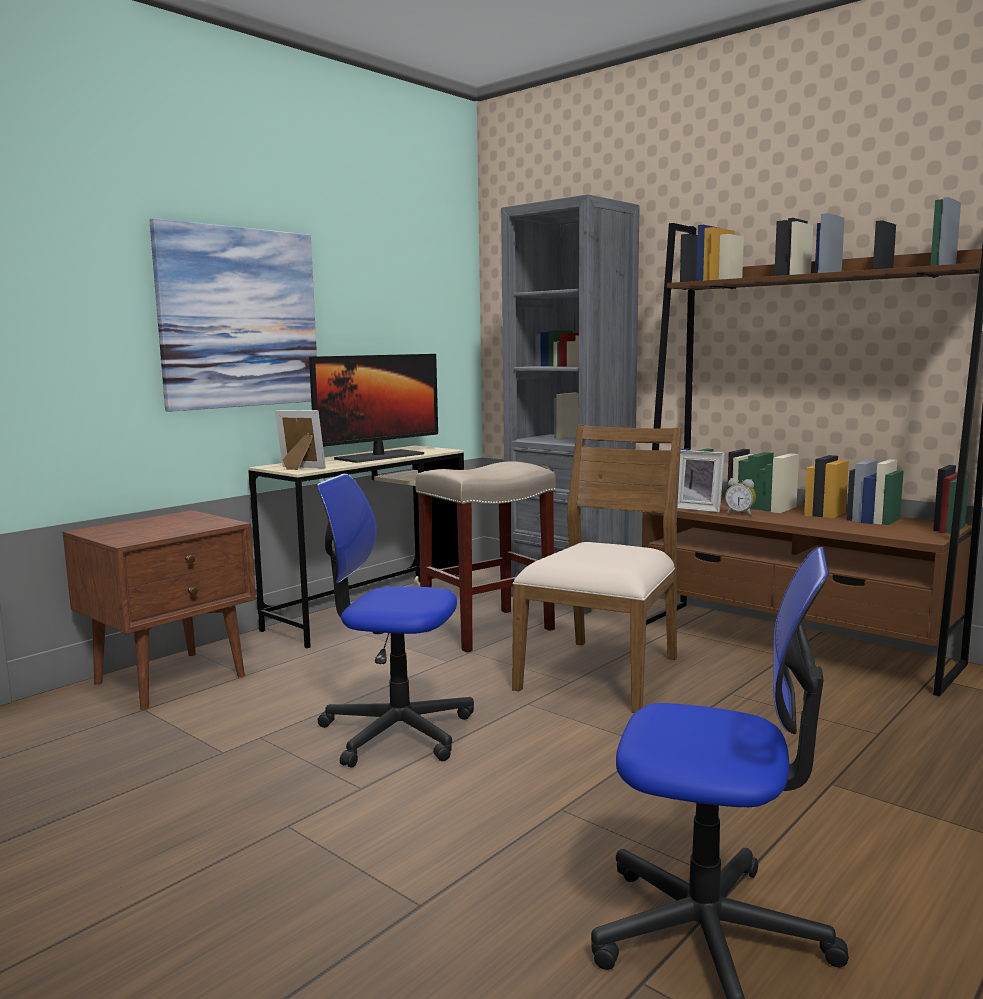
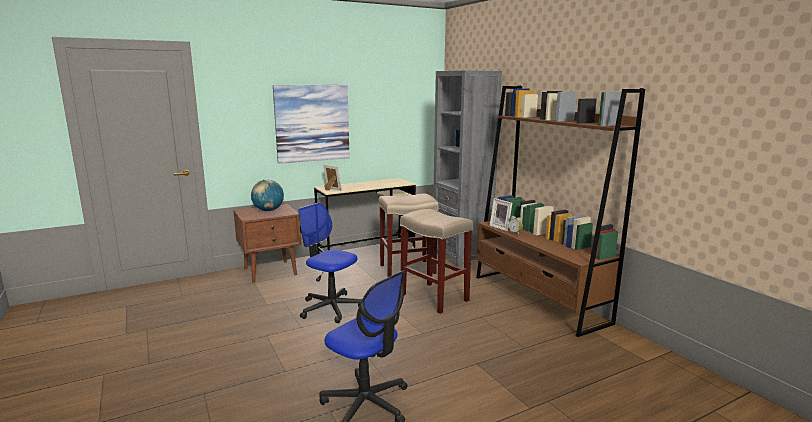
camera: 20 degrees right, 5 degrees up
monitor [309,354,438,463] -> none
brown chair [512,424,682,713] -> beige stool [400,209,473,314]
none -> globe [251,180,284,211]

